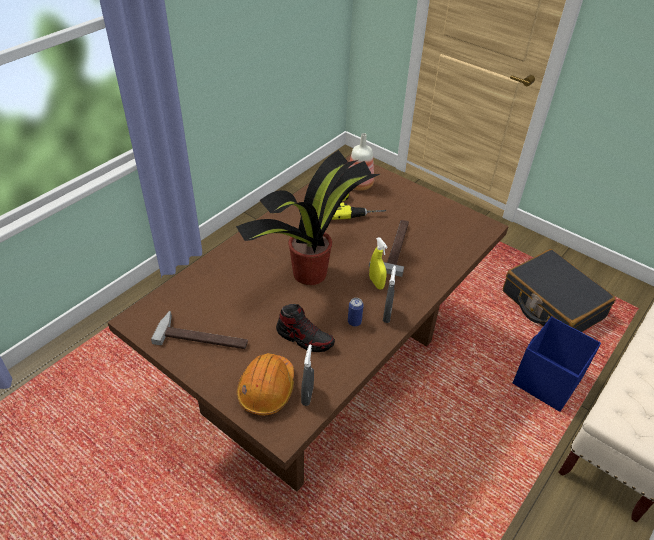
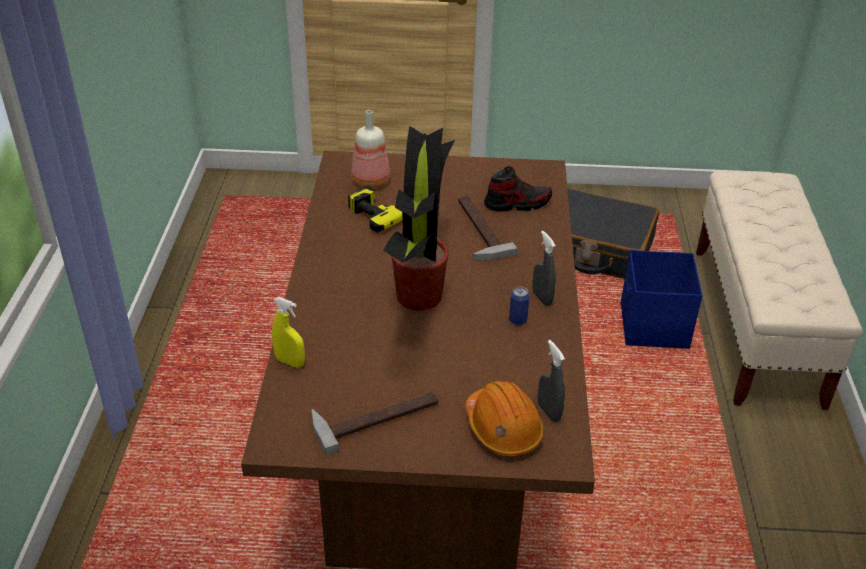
camera: 35 degrees left, 5 degrees down
shoe [276,304,335,352] -> shoe moved to [484,166,552,211]
yellow spray bottle [369,237,388,290] -> yellow spray bottle moved to [272,297,305,368]

